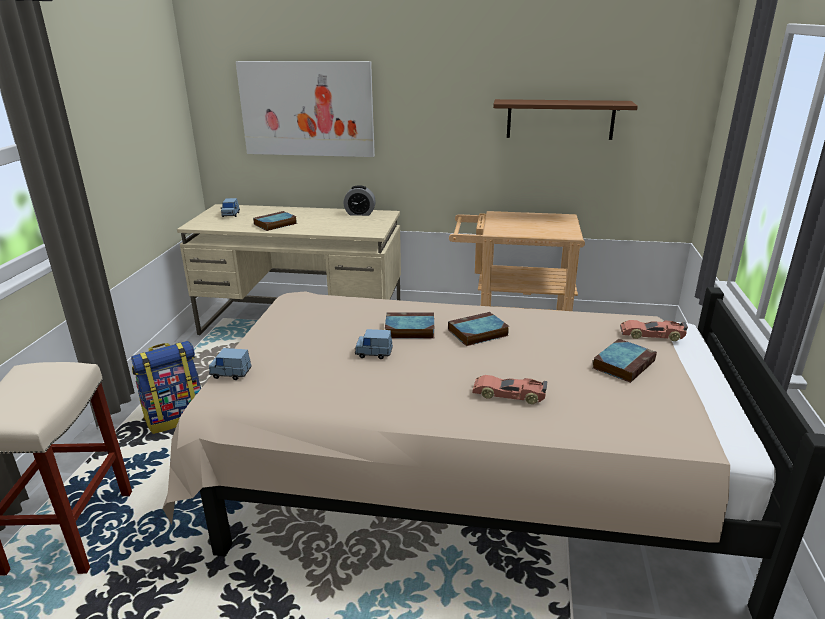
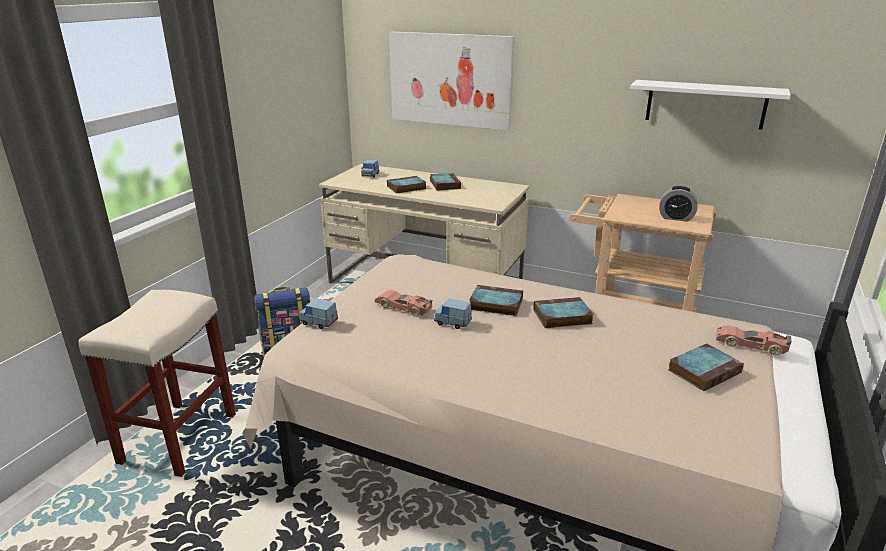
camera: 15 degrees right, 0 degrees up
alarm clock [343,185,376,216] -> alarm clock moved to [659,186,697,222]
toy car [472,375,547,404] -> toy car moved to [375,290,432,317]
brown shelf [493,99,638,140] -> white shelf [630,80,791,130]
none -> book [430,173,461,191]

